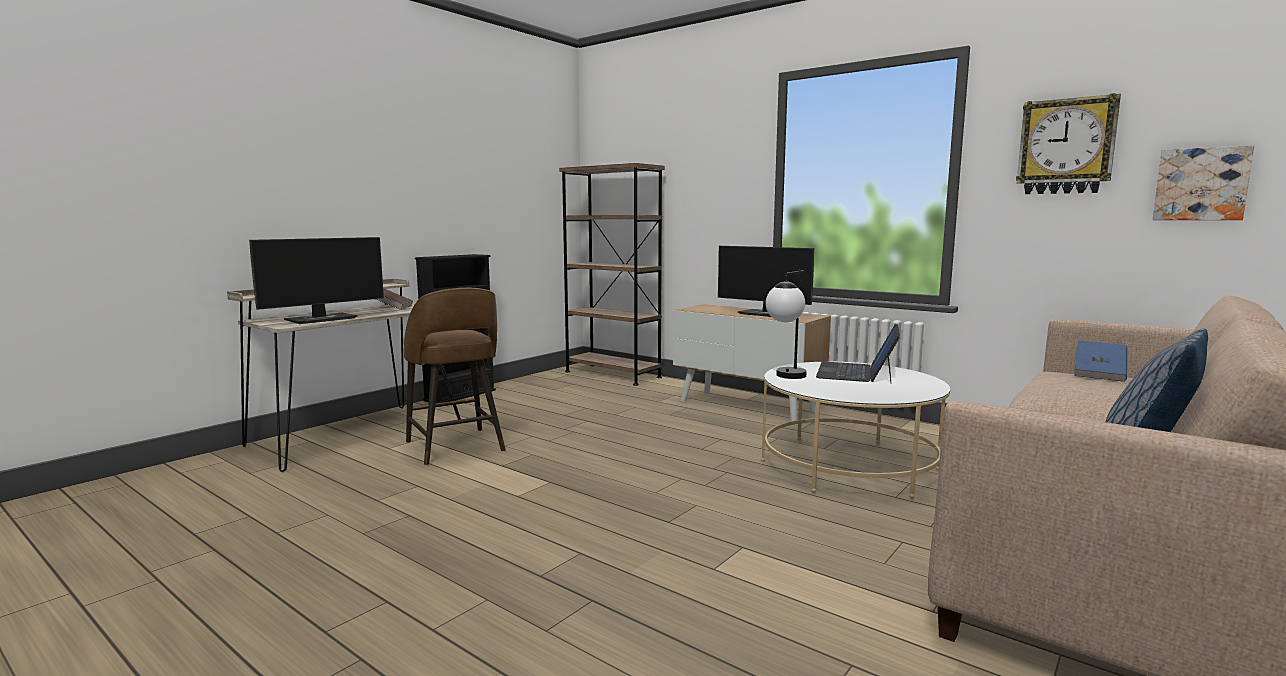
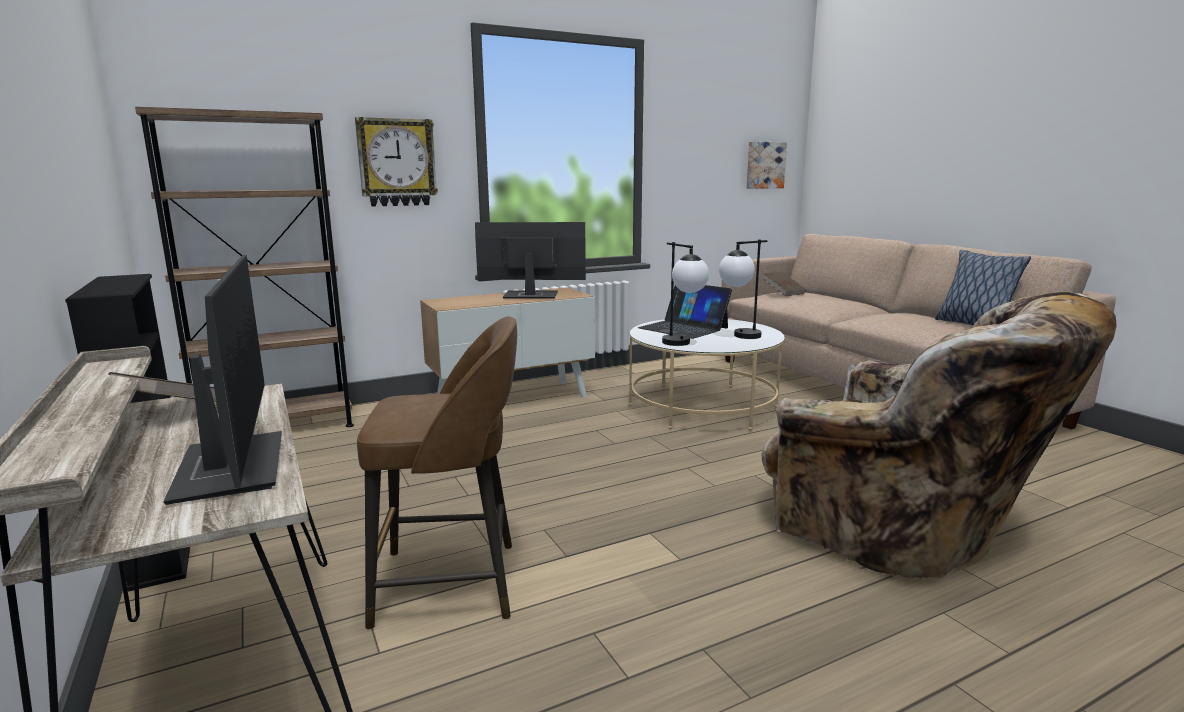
camera: 65 degrees left, 5 degrees up
monitor [718,246,814,317] -> monitor turned 150 degrees counterclockwise [475,222,586,299]
wall clock [1016,93,1121,194] -> wall clock moved to [355,117,438,207]
blue book [1074,341,1127,382] -> brown book [762,272,806,296]
none -> table lamp [719,239,768,339]
none -> beige armchair [761,292,1117,579]

